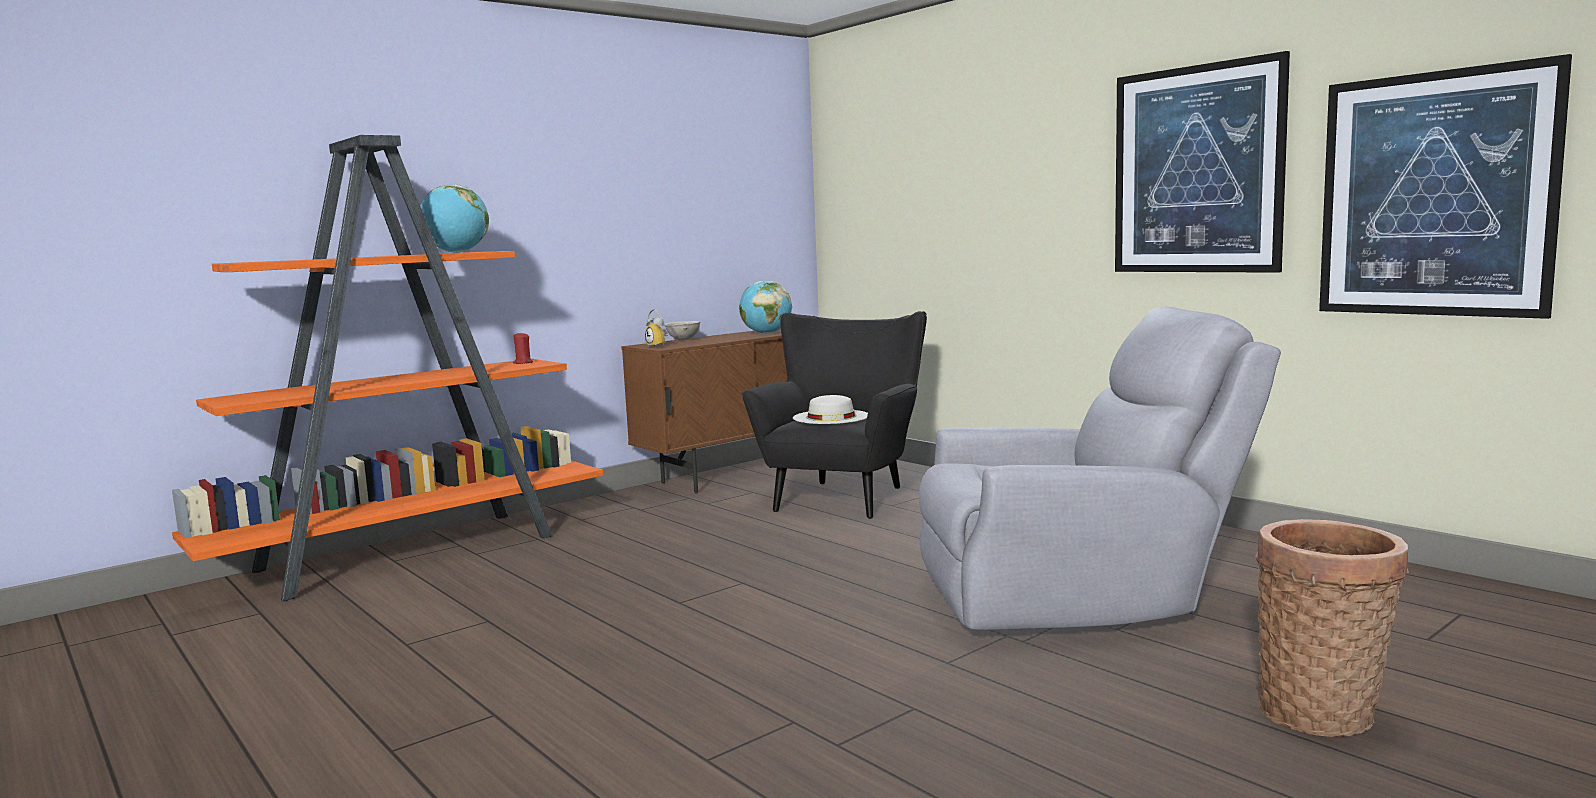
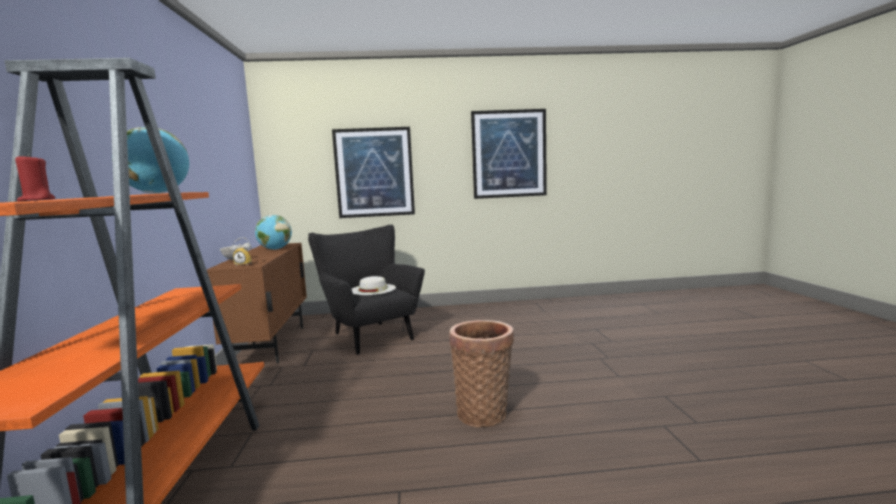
camera: 55 degrees left, 0 degrees up
red candle [513,332,533,364] -> red candle moved to [15,154,55,201]
grey armchair [919,307,1281,630] -> none
basket [1255,519,1409,737] -> basket moved to [449,320,514,427]
picture [1319,54,1572,319] -> picture moved to [332,127,415,218]

